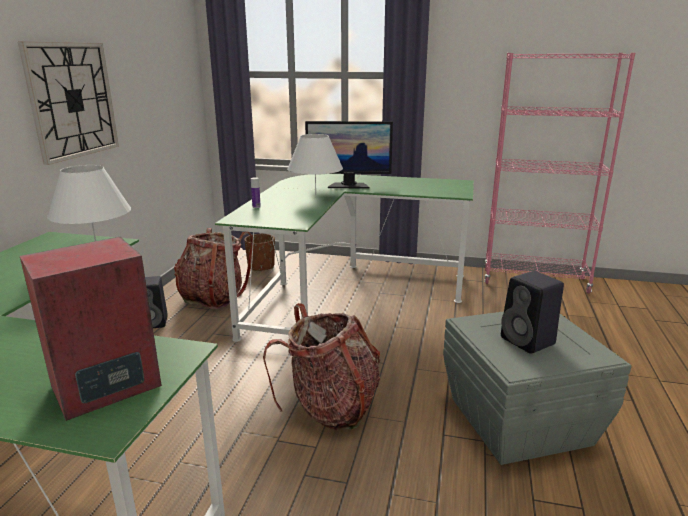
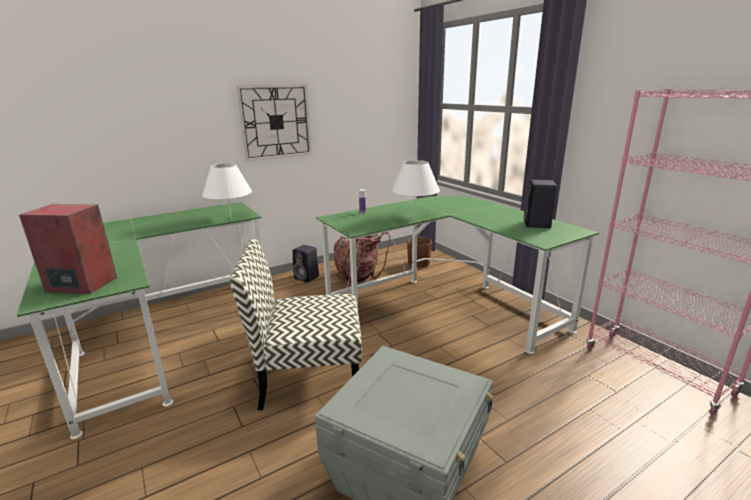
camera: 45 degrees right, 0 degrees up
backpack [263,303,381,431] -> chair [230,238,362,410]
monitor [305,121,393,189] -> none
black speaker [501,271,564,354] -> black speaker moved to [524,180,557,228]

